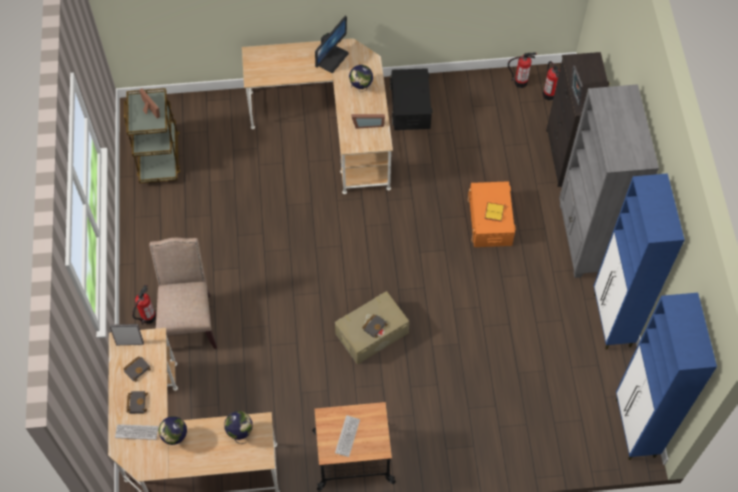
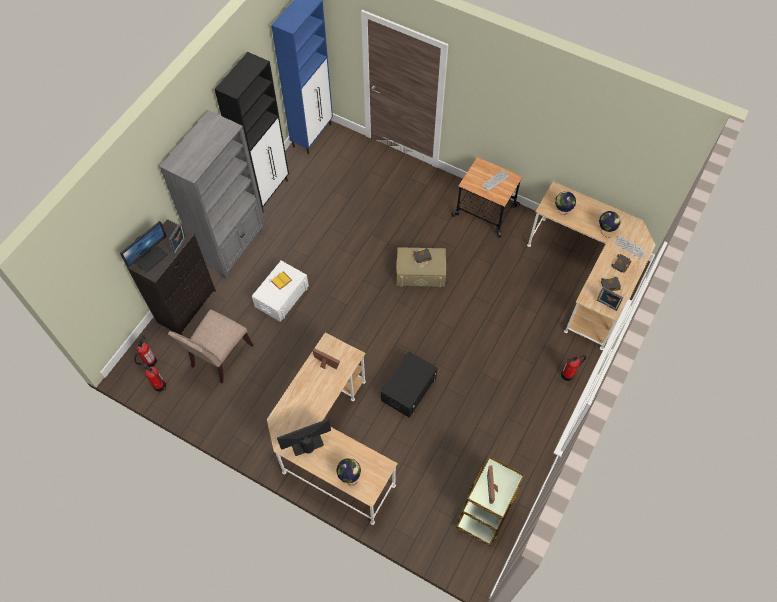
camera: 145 degrees left, 0 degrees up
beige chair [149,238,217,349] -> beige chair moved to [168,309,254,383]
globe [349,65,373,92] -> globe moved to [336,458,361,485]
black storage box [390,68,433,130] -> black storage box moved to [381,351,437,418]
orange storage box [468,181,516,247] -> white storage box [252,261,309,322]
blue cabinet [594,173,685,349] -> black cabinet [214,52,289,212]
none -> monitor [120,221,168,273]

